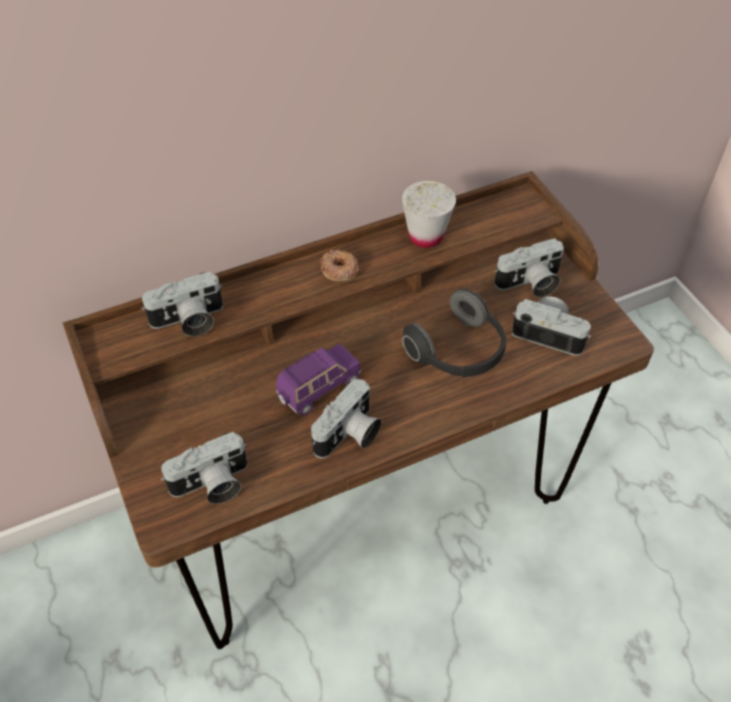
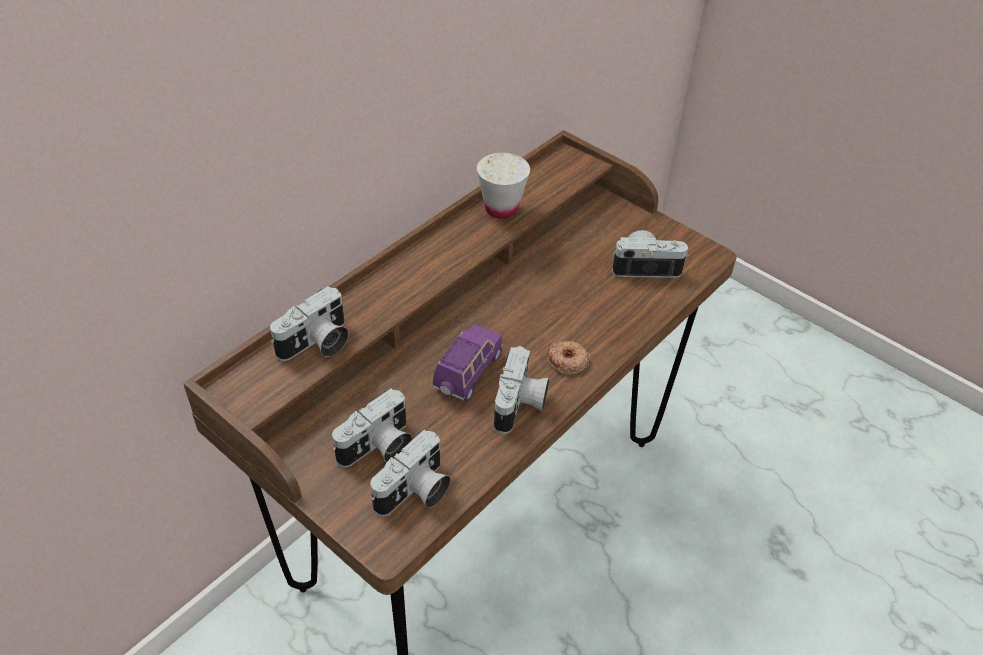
camera: 25 degrees left, 5 degrees down
donut [320,249,359,281] -> donut moved to [547,341,590,374]
headphones [402,288,507,377] -> none
camera [494,238,564,297] -> camera moved to [332,388,412,467]

